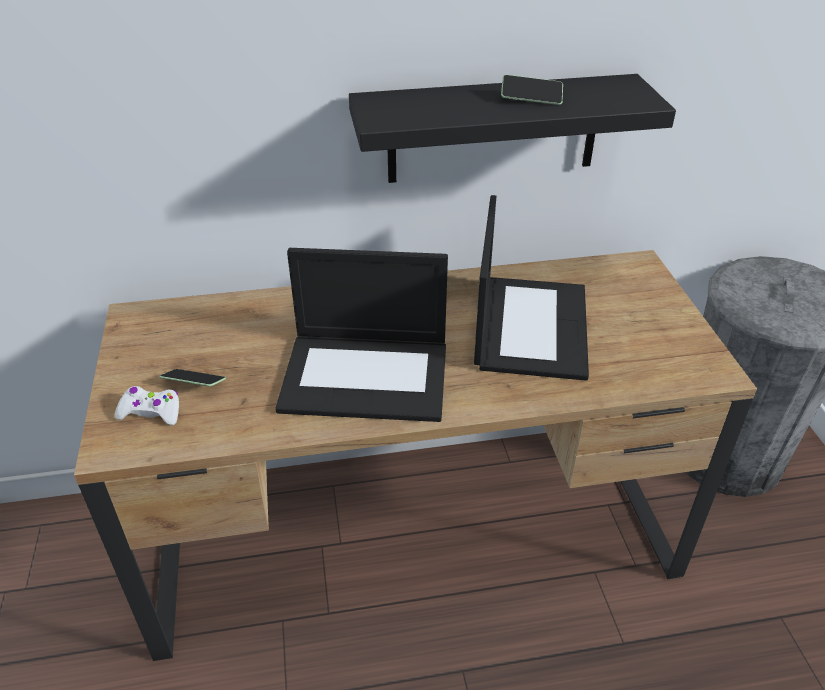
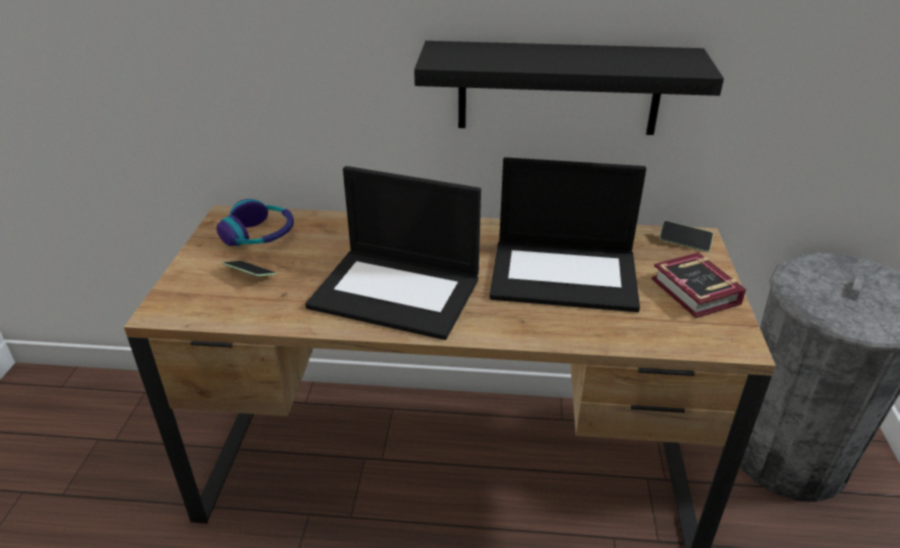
camera: 15 degrees right, 5 degrees down
white game controller [115,386,179,425] -> none
laptop [474,195,589,381] -> laptop turned 75 degrees clockwise [489,157,646,312]
phone [501,75,563,105] -> phone moved to [659,221,714,252]
none -> headphones [216,199,294,246]
none -> book [651,252,746,318]

